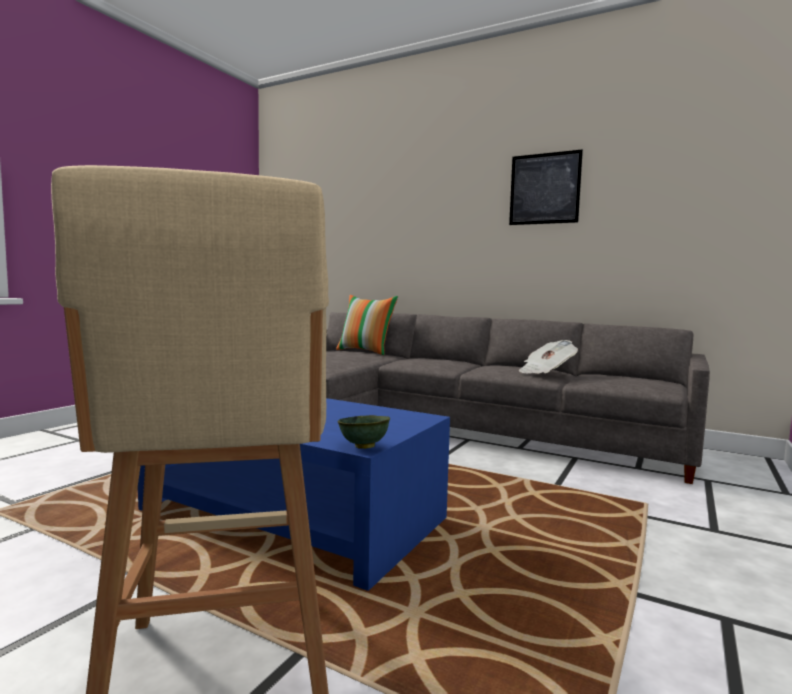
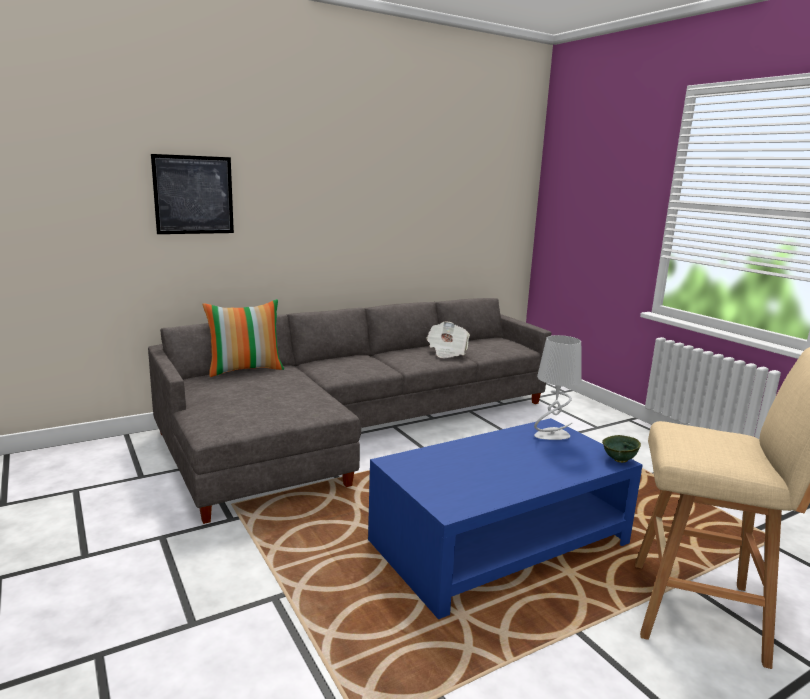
camera: 60 degrees left, 10 degrees up
picture [509,150,583,225] -> picture moved to [151,154,234,234]
none -> grey table lamp [534,335,582,440]

